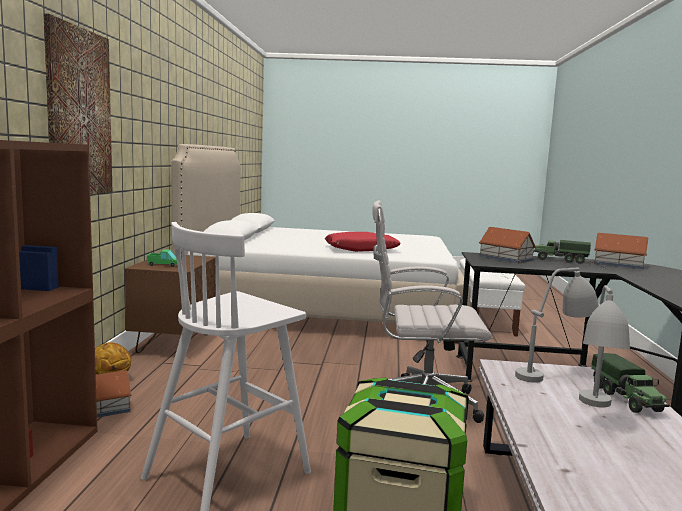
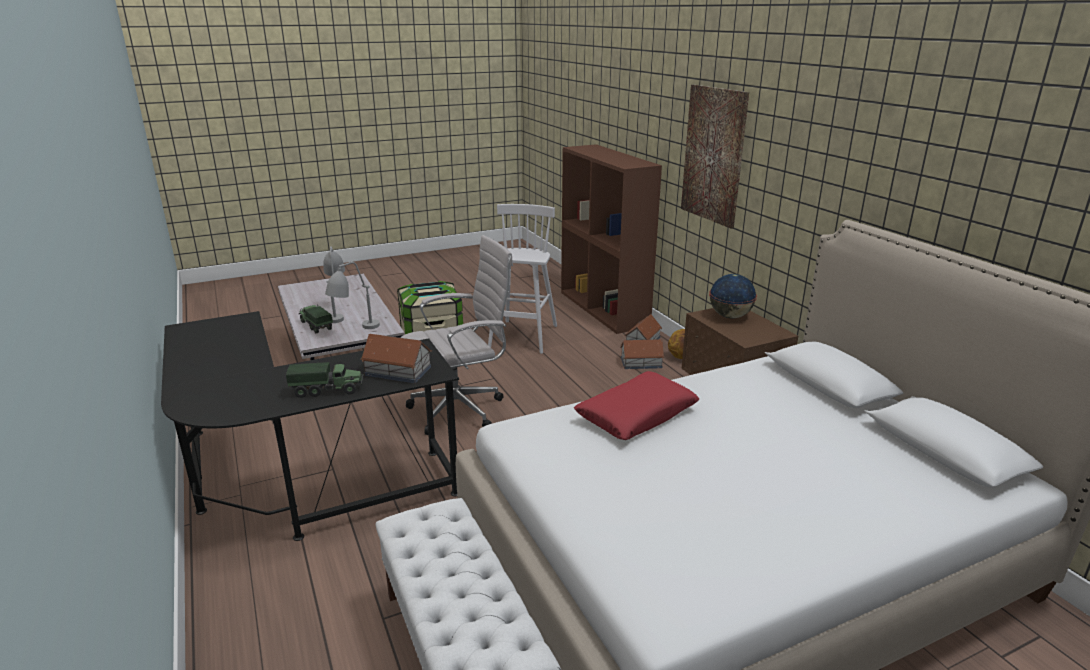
camera: 150 degrees right, 15 degrees up
toy truck [146,249,182,267] -> globe [709,274,757,318]
toy house [594,233,648,269] -> toy house moved to [620,339,664,369]

